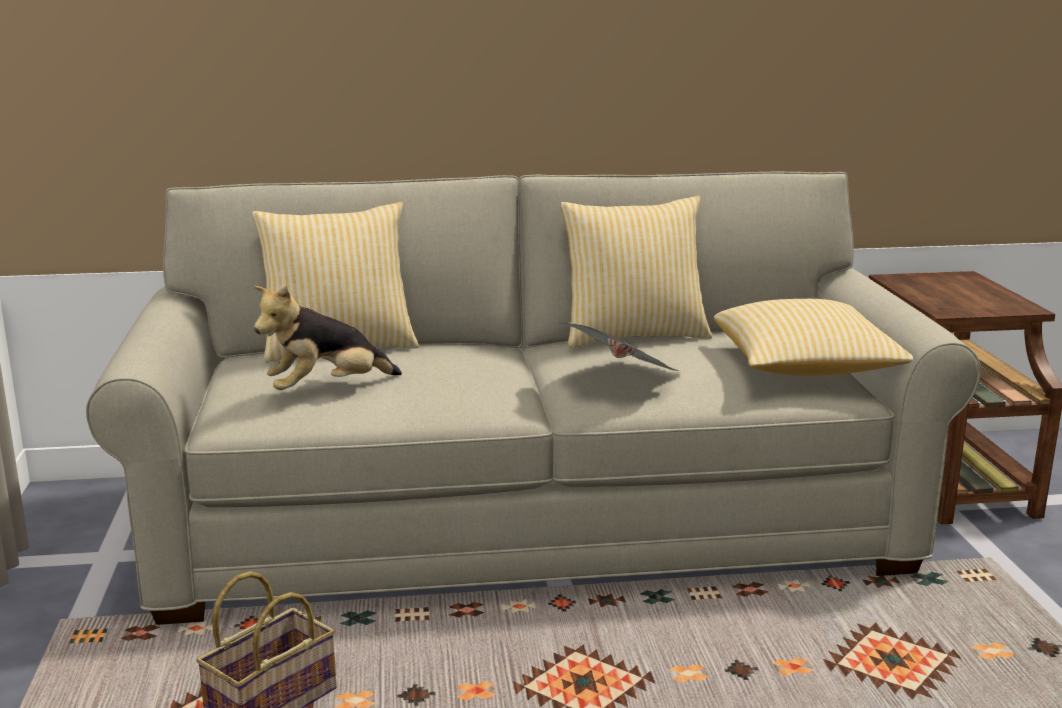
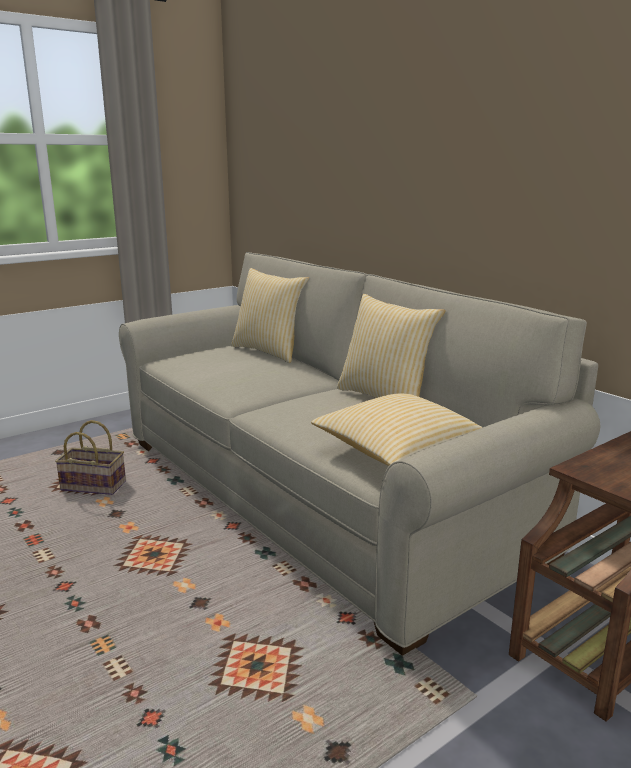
camera: 60 degrees right, 0 degrees up
plush toy [254,285,402,390] -> none
newspaper [561,323,682,371] -> none

